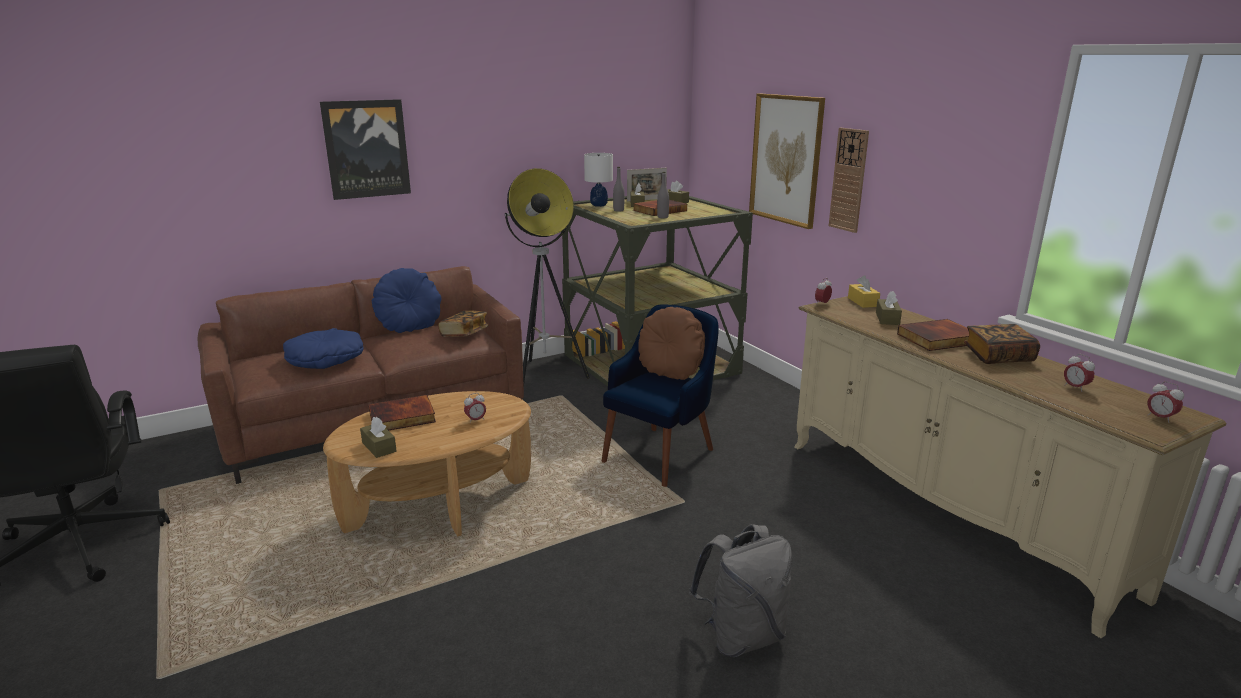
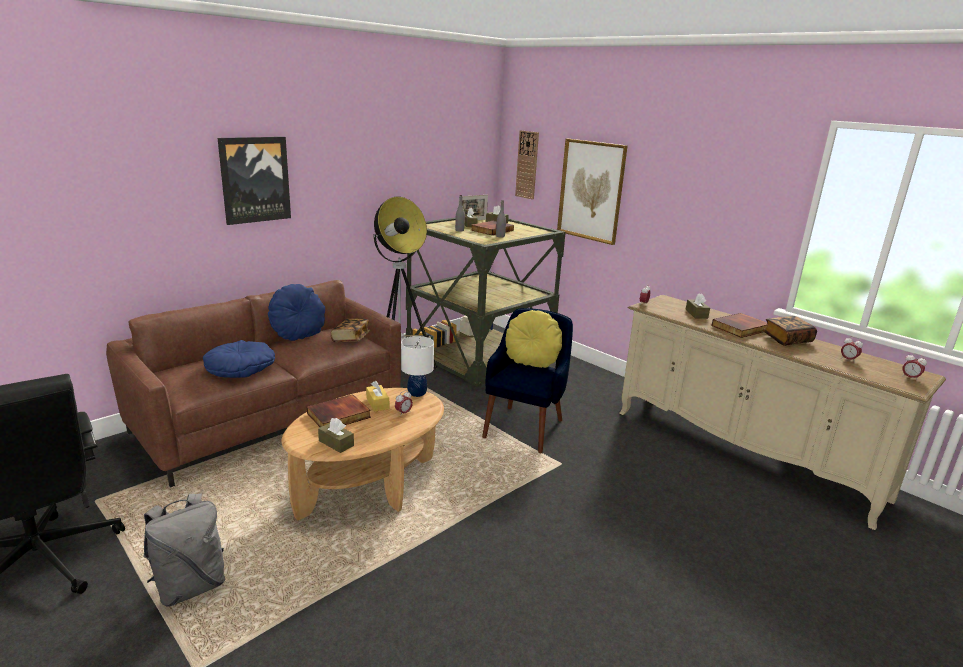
camera: 15 degrees left, 0 degrees up
white table lamp [584,153,613,207] -> white table lamp moved to [401,336,434,397]
brown pillow [638,307,705,380] -> yellow pillow [505,310,562,368]
grey backpack [689,524,792,657] -> grey backpack moved to [143,493,225,606]
wall clock [829,128,869,233] -> wall clock moved to [515,130,539,200]
yellow tissue box [848,275,880,308] -> yellow tissue box moved to [366,381,389,412]

